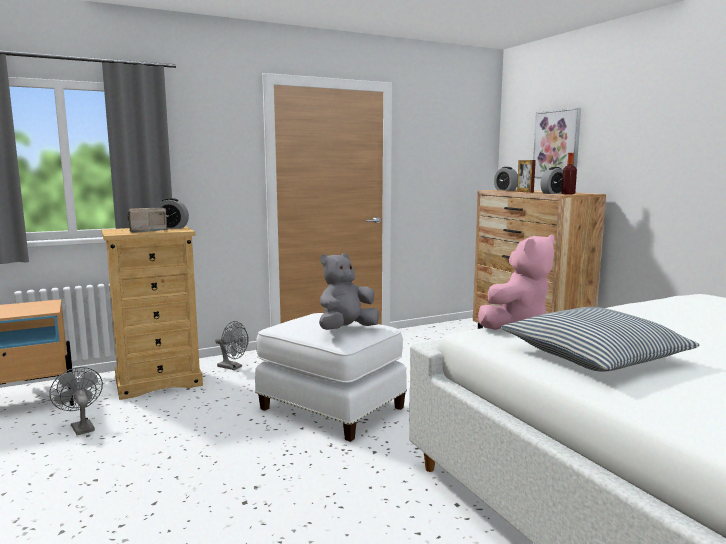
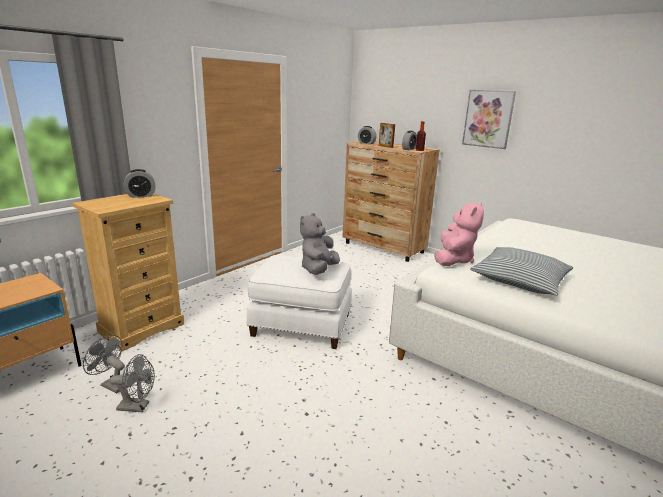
camera: 25 degrees left, 10 degrees up
radio [127,208,168,233] -> none
grey fan [215,321,249,370] -> grey fan moved to [109,354,155,412]
picture [533,108,581,178] -> picture moved to [462,90,516,149]

